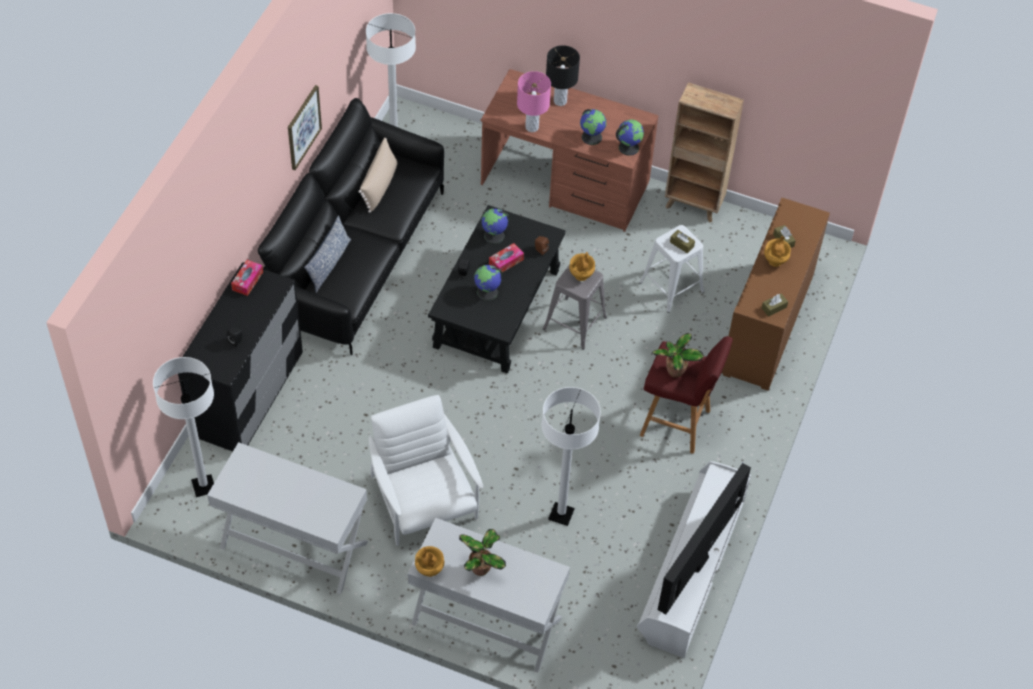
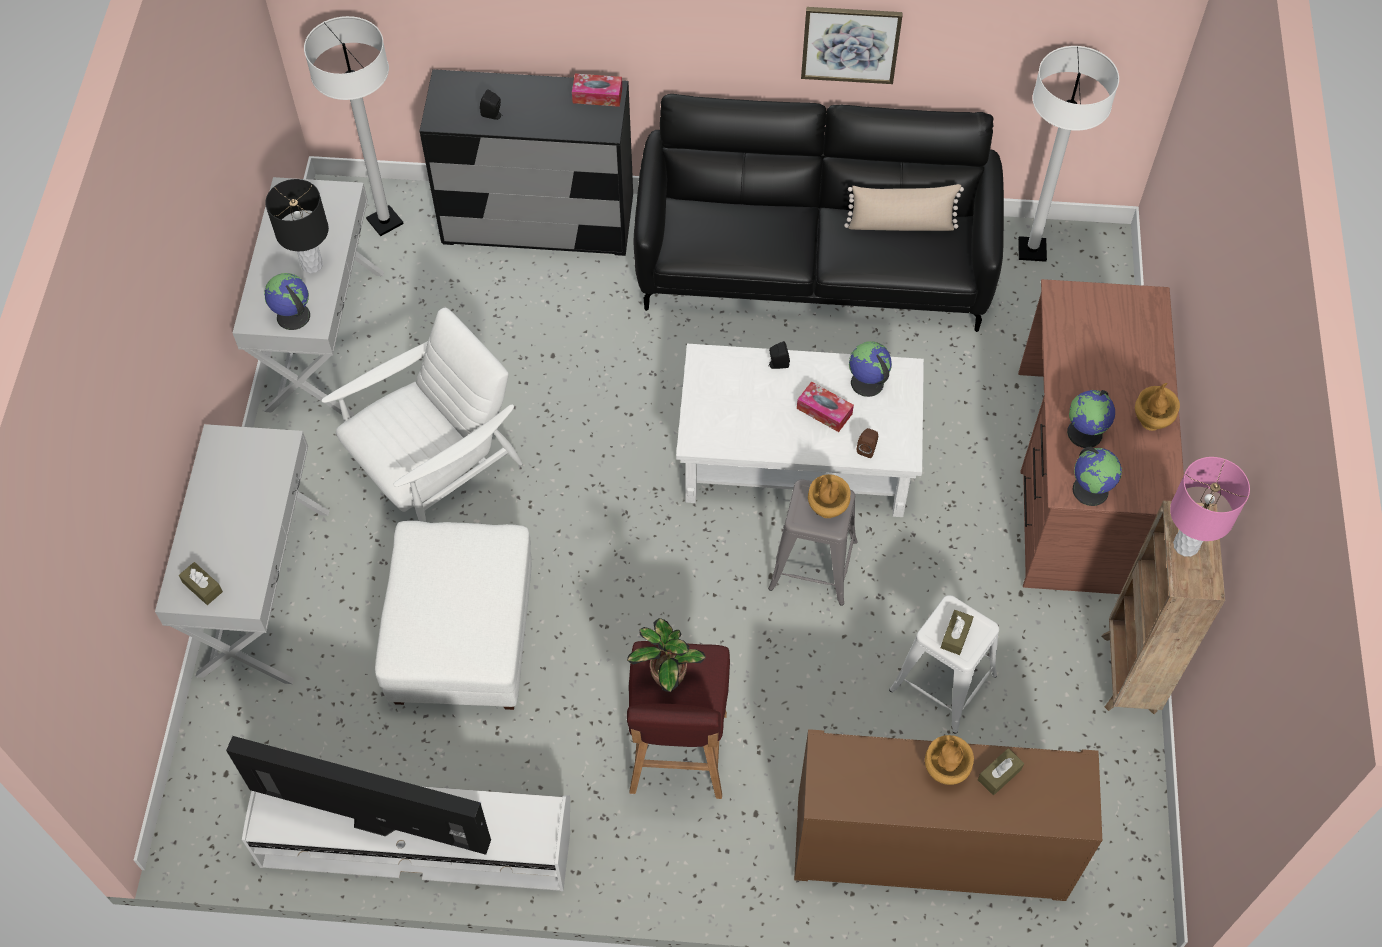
camera: 75 degrees right, 5 degrees up
pillow [304,215,351,293] -> none
brown vase [415,546,444,577] -> brown vase moved to [1135,383,1180,431]
black coffee table [428,205,566,374] -> white coffee table [676,344,924,517]
potted plant [459,529,506,576] -> none
globe [474,265,503,301] -> globe moved to [264,273,310,330]
pink table lamp [517,71,551,132] -> pink table lamp moved to [1170,457,1250,557]
white floor lamp [542,387,601,526] -> white ottoman [375,521,532,710]
black table lamp [546,45,580,106] -> black table lamp moved to [265,179,329,273]
brown tissue box [762,293,788,317] -> brown tissue box moved to [179,562,223,605]

